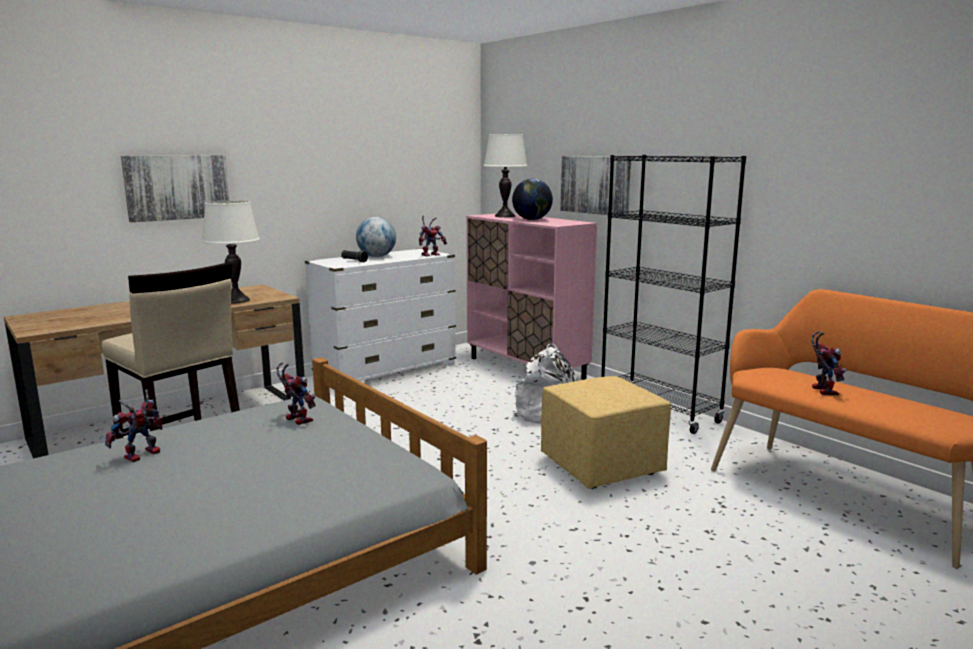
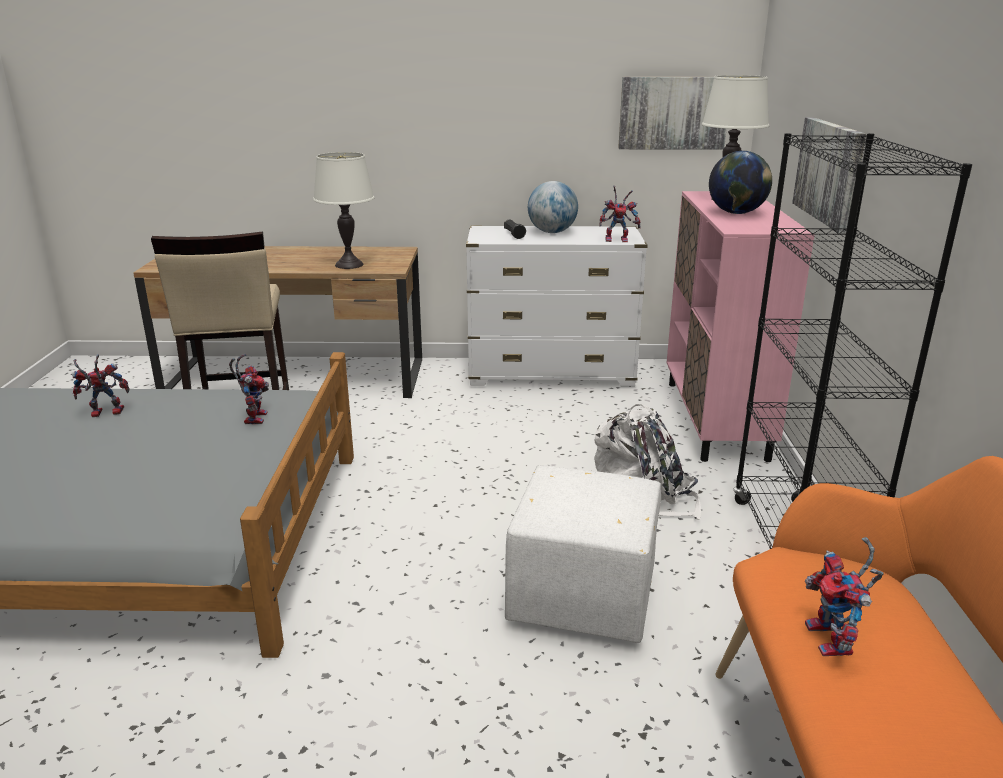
camera: 40 degrees right, 10 degrees up
picture [121,155,229,222] -> picture moved to [618,77,726,150]
yellow ottoman [541,376,671,489] -> white ottoman [505,465,661,643]
toy robot [811,331,847,396] -> toy robot turned 135 degrees clockwise [805,537,884,656]

